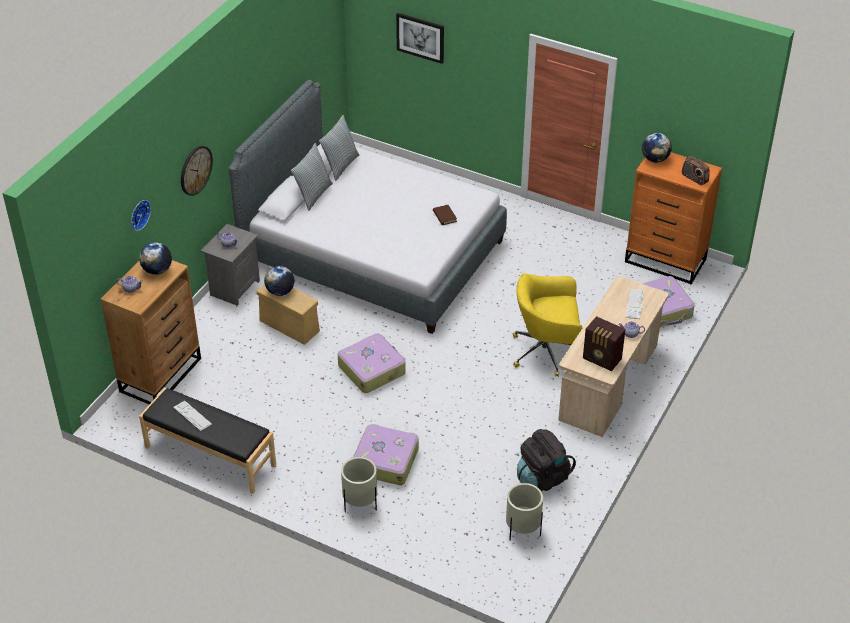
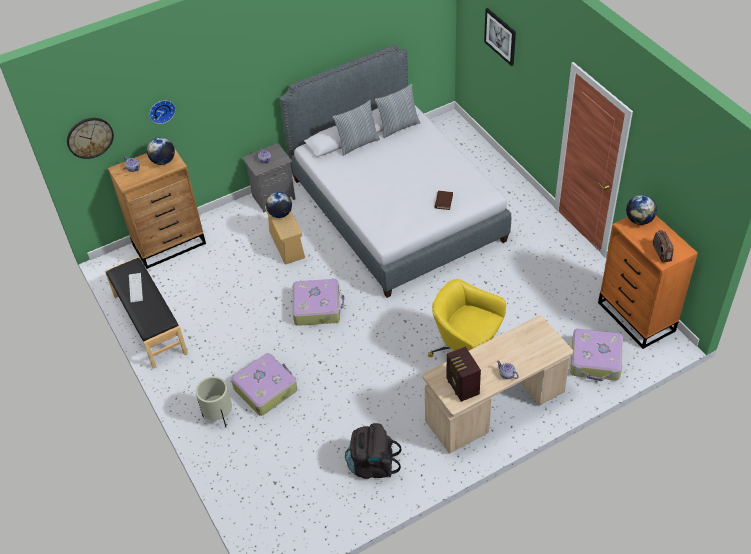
camera: 35 degrees right, 5 degrees up
wall clock [181,146,213,196] -> wall clock moved to [67,118,114,159]
beige planter [506,483,543,541] -> none
keyboard [626,289,644,319] -> none

